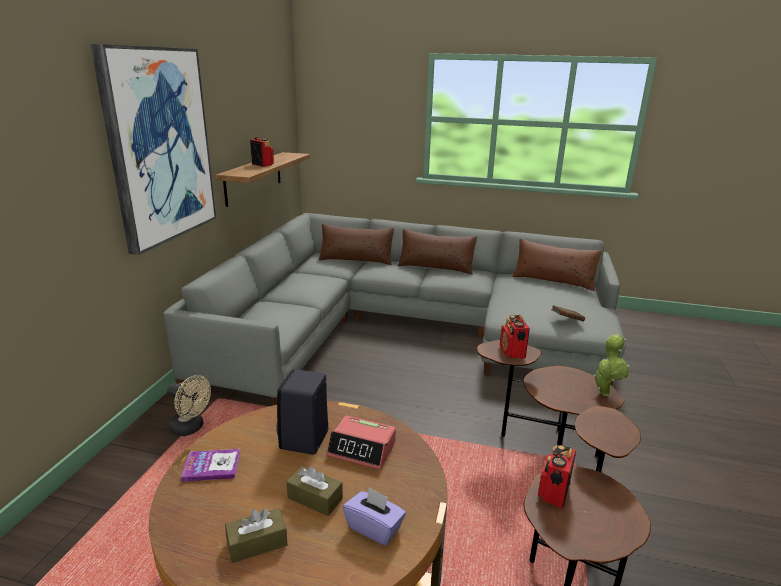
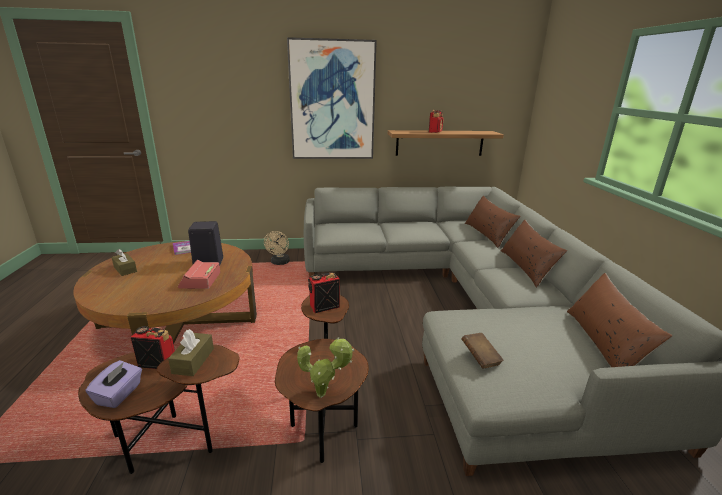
camera: 70 degrees right, 0 degrees up
brown tissue box [287,466,343,516] -> brown tissue box moved to [168,329,214,376]
purple tissue box [343,487,406,546] -> purple tissue box moved to [85,360,142,408]

